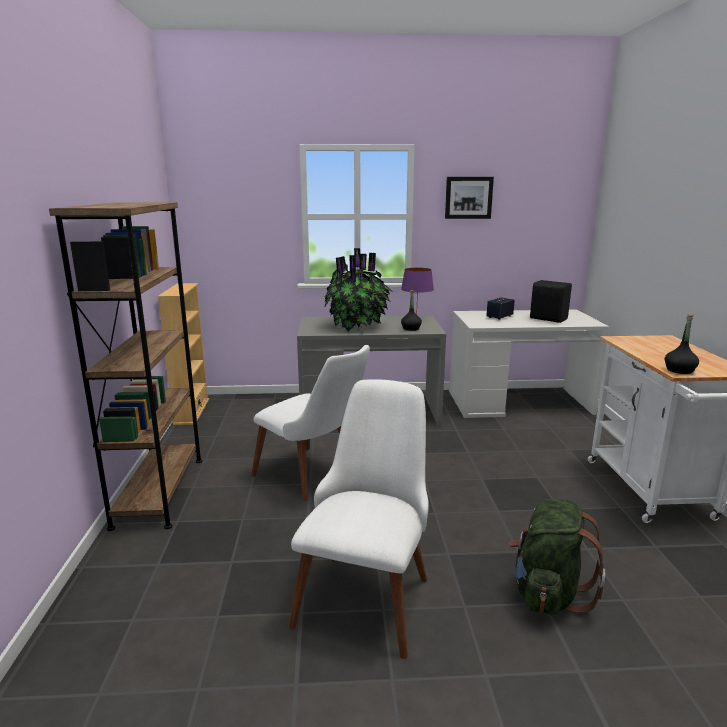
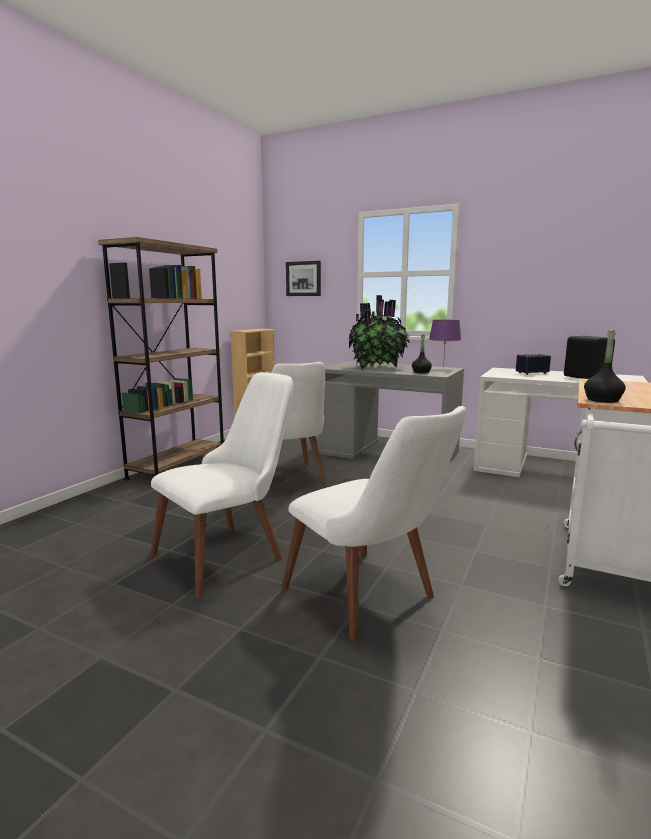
camera: 30 degrees right, 5 degrees down
picture [445,177,494,219] -> picture moved to [286,261,321,296]
green backpack [509,499,606,616] -> white chair [282,406,466,641]

